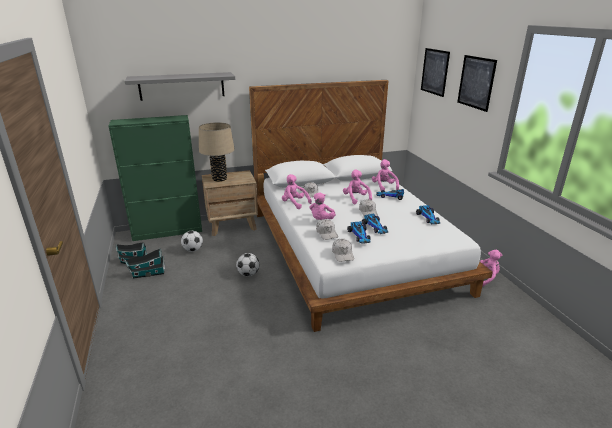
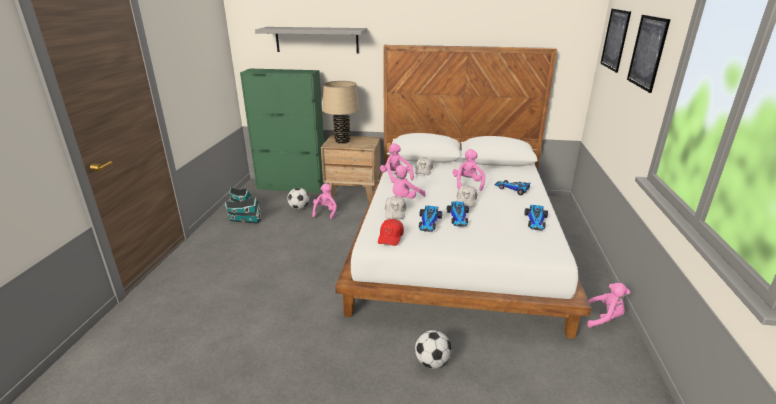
camera: 25 degrees right, 0 degrees up
football [236,253,260,276] -> football moved to [415,330,452,369]
white cap [332,239,354,262] -> red cap [378,219,404,246]
pink plush toy [372,159,399,191] -> pink plush toy moved to [312,183,337,219]

